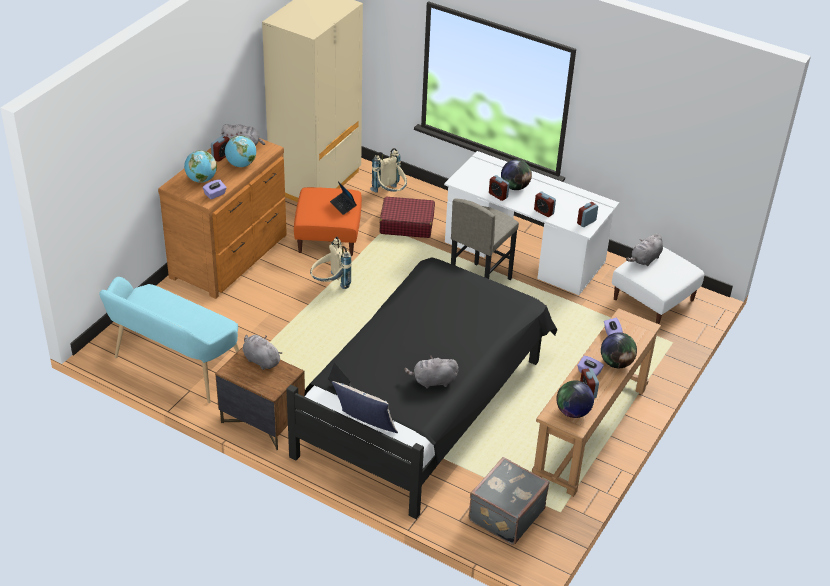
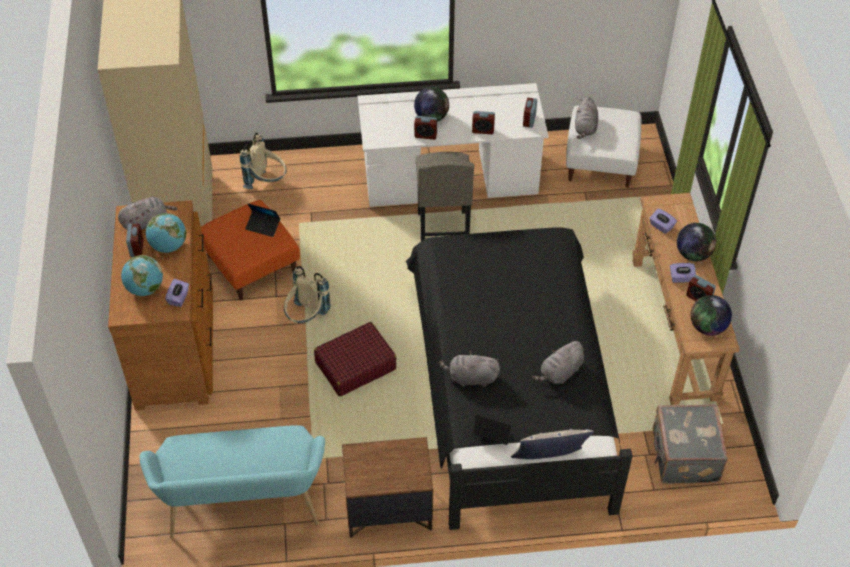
camera: 35 degrees left, 10 degrees up
grey plush toy [242,335,282,370] -> grey plush toy moved to [439,351,500,387]
red suitcase [380,197,435,238] -> red suitcase moved to [314,322,397,397]

